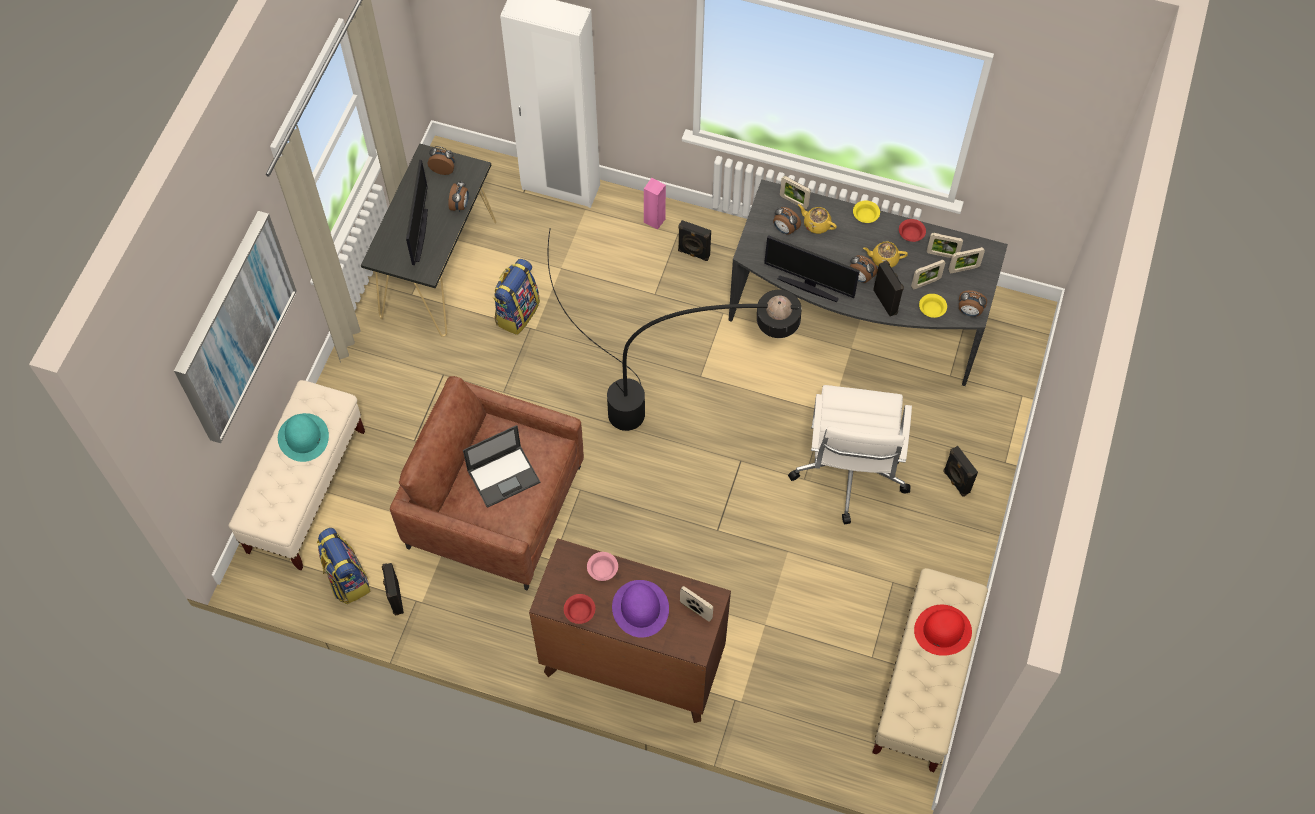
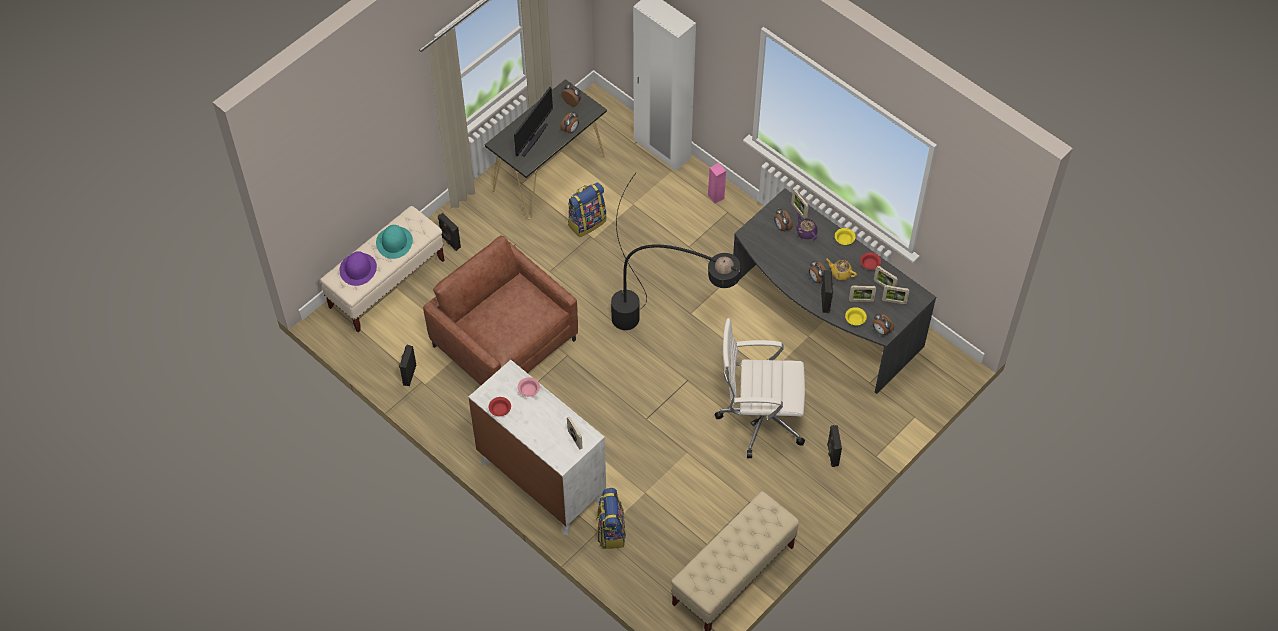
camera: 25 degrees right, 5 degrees down
picture [174,211,297,443] -> none
backpack [317,528,371,604] -> backpack moved to [596,488,626,549]
laptop [463,425,540,508] -> none
brown dresser [529,538,731,723] -> white dresser [468,360,606,535]
purple hat [612,580,669,638] -> purple hat moved to [340,251,377,286]
black speaker [678,220,711,261] -> black speaker moved to [438,213,461,251]
monitor [764,235,860,302] -> none
white office chair [788,385,912,524] -> white office chair turned 60 degrees clockwise [715,318,805,458]
yellow teapot [798,204,837,234] -> purple teapot [796,213,817,240]
red hat [914,605,972,656] -> none

